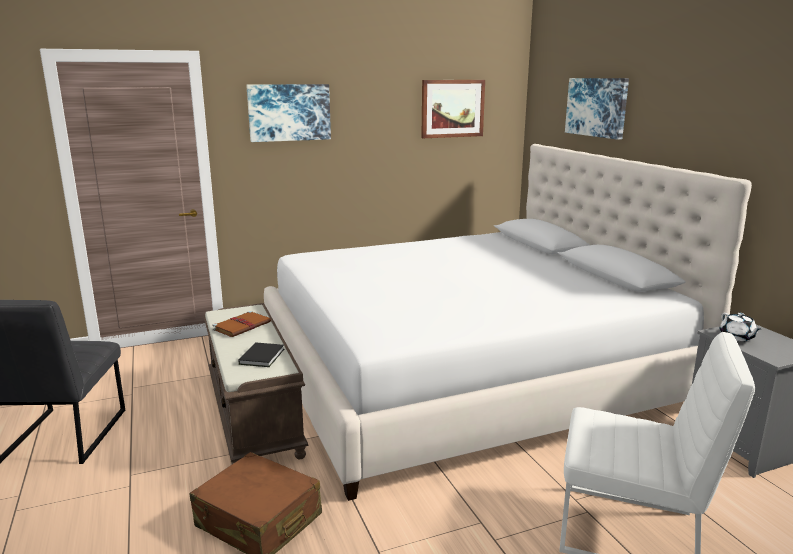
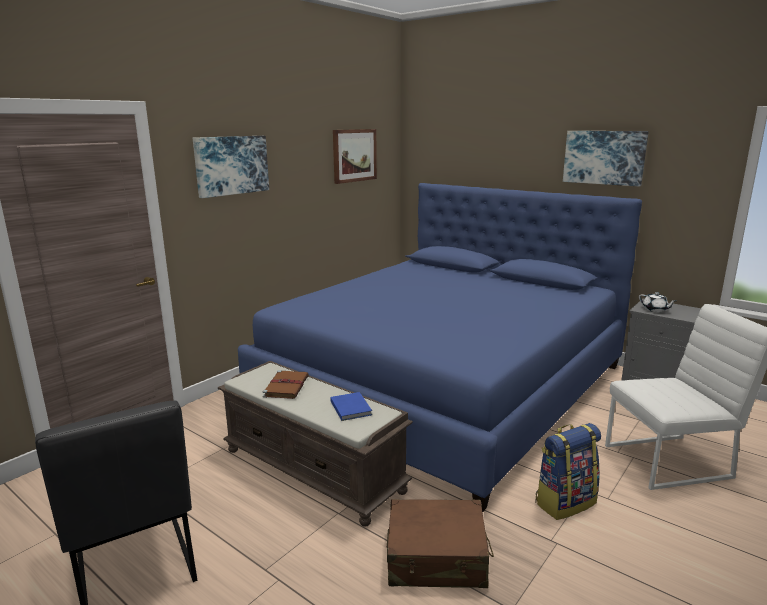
camera: 30 degrees left, 0 degrees up
black book [238,342,284,367] -> blue book [330,392,372,421]
white bed [264,144,752,501] -> blue bed [238,183,642,512]
picture [565,78,629,140] -> picture moved to [563,131,649,187]
none -> backpack [536,423,601,520]

